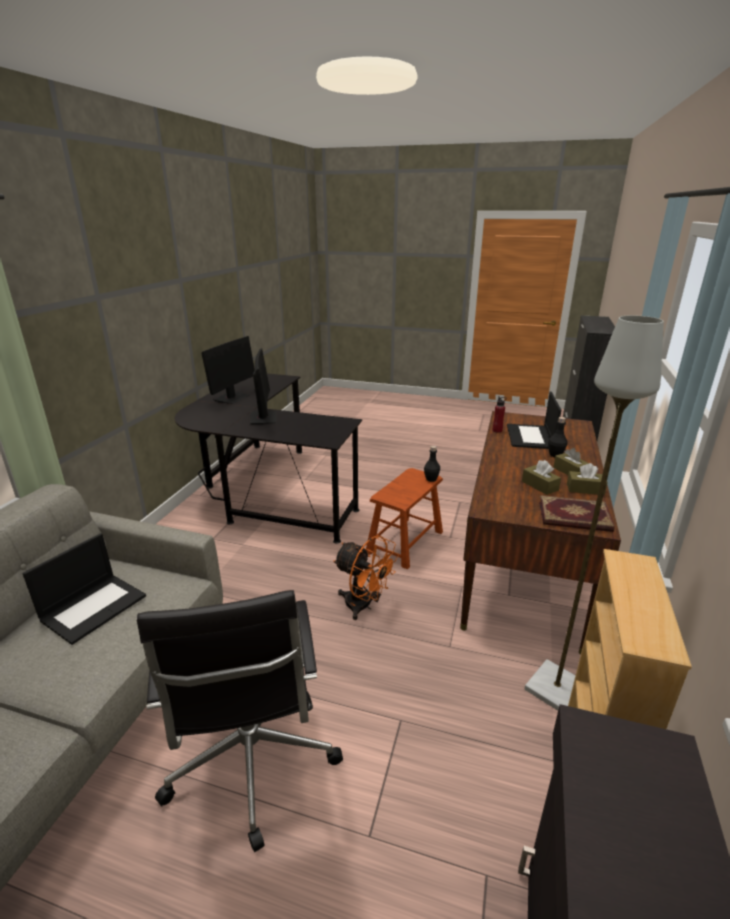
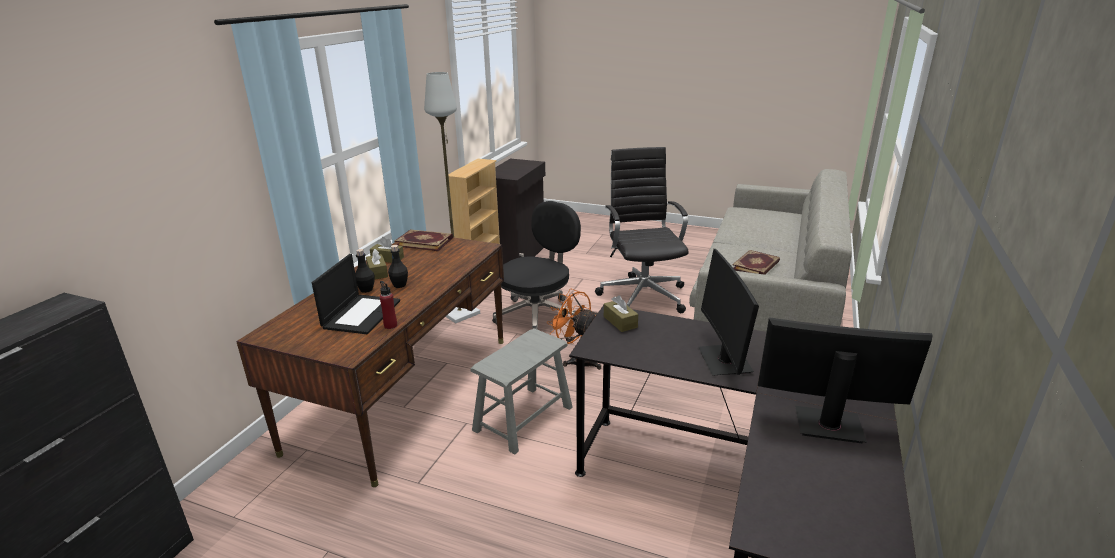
camera: 175 degrees left, 0 degrees up
laptop [22,533,146,645] -> book [732,250,780,275]
monitor [201,336,255,404] -> monitor turned 75 degrees clockwise [758,317,933,444]
brown stool [366,468,443,569] -> grey stool [470,329,573,454]
black bottle [424,446,440,482] -> black bottle moved to [388,245,408,288]
brown tissue box [522,460,561,495] -> brown tissue box moved to [604,295,638,332]
none -> black office chair [492,201,581,329]

